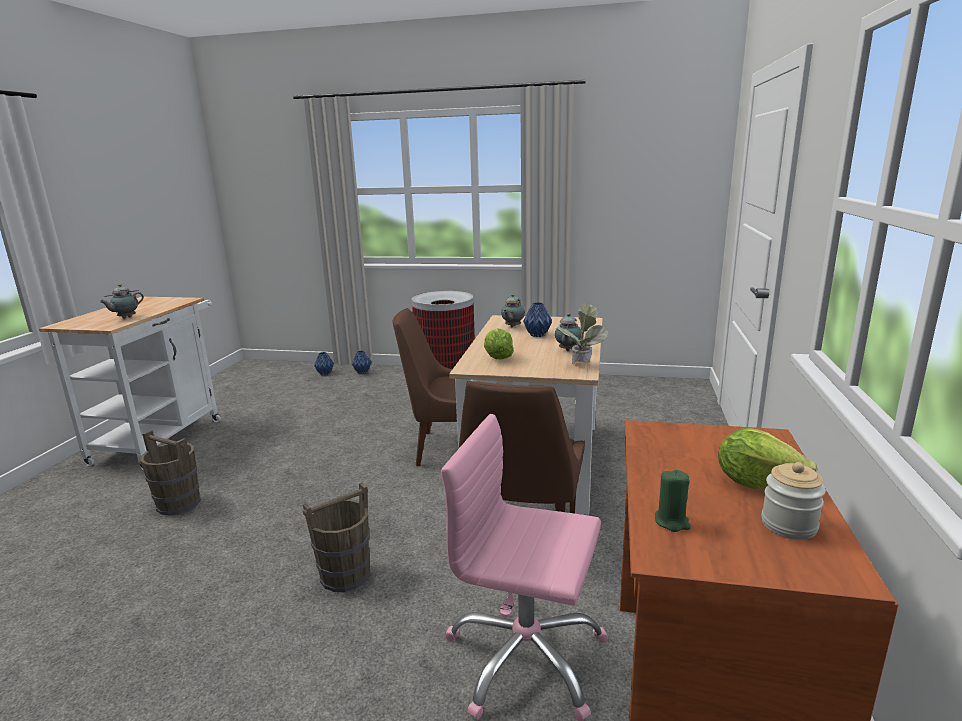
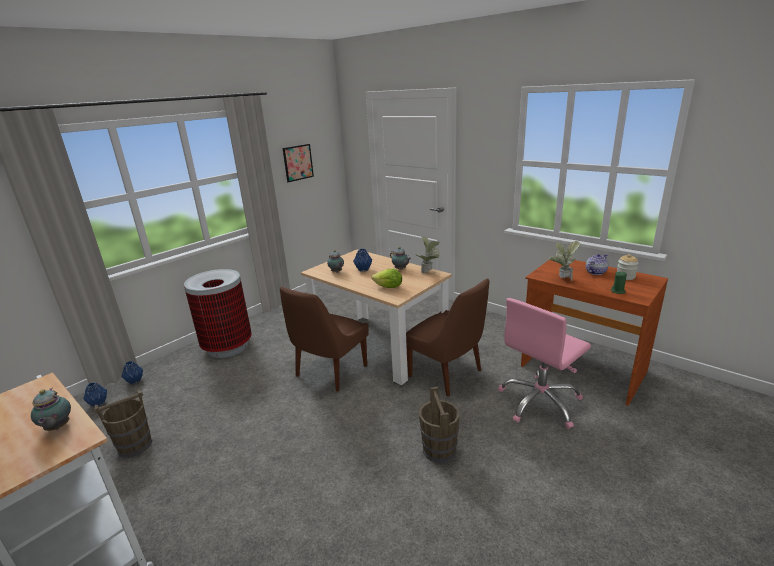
camera: 60 degrees left, 5 degrees up
brown bucket [140,430,201,515] -> brown bucket moved to [94,389,152,457]
lettuce [718,428,818,491] -> teapot [586,254,608,275]
none -> picture [283,144,314,182]
none -> potted plant [549,241,580,281]

